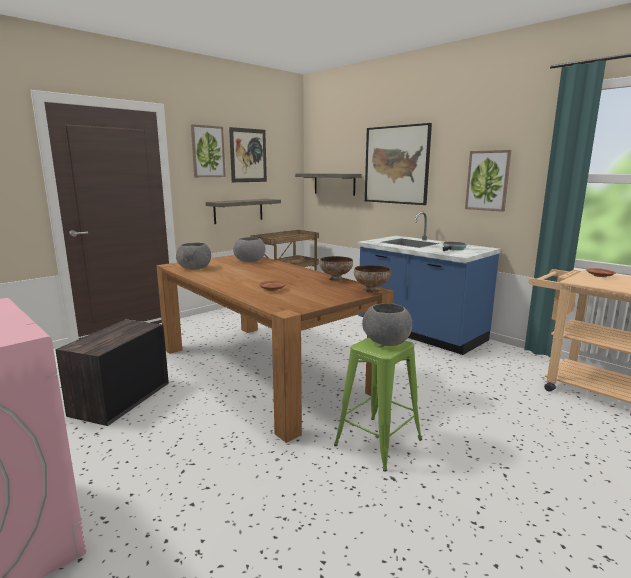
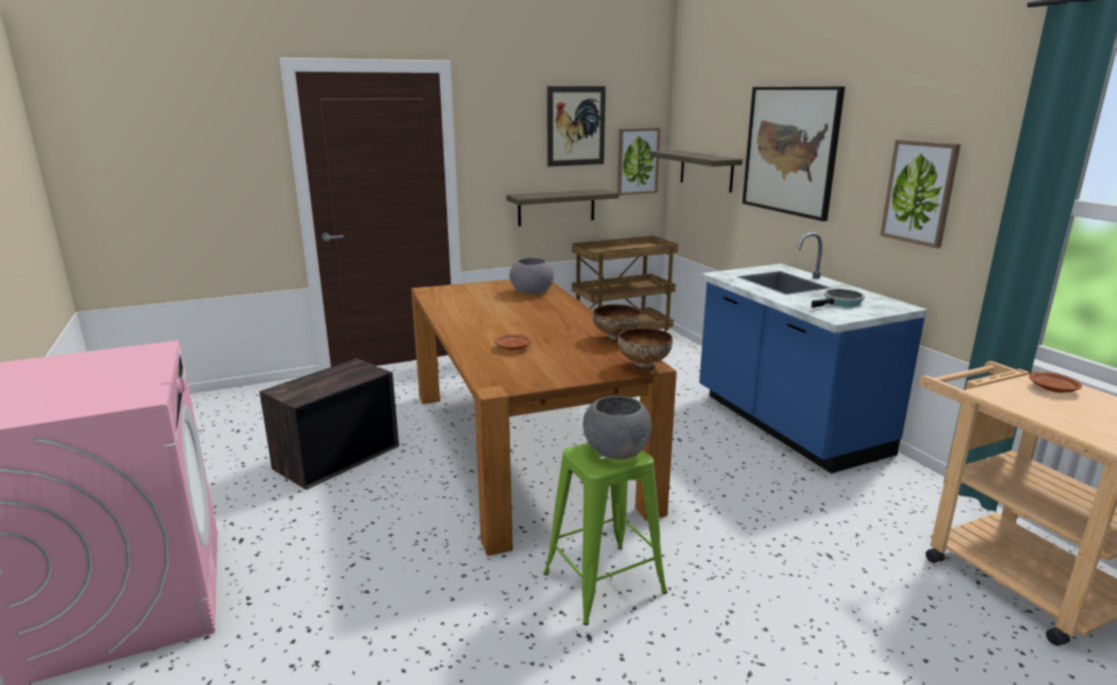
camera: 20 degrees right, 5 degrees up
grey bowl [176,243,211,270] -> none
picture [191,124,226,177] -> picture moved to [617,128,660,195]

